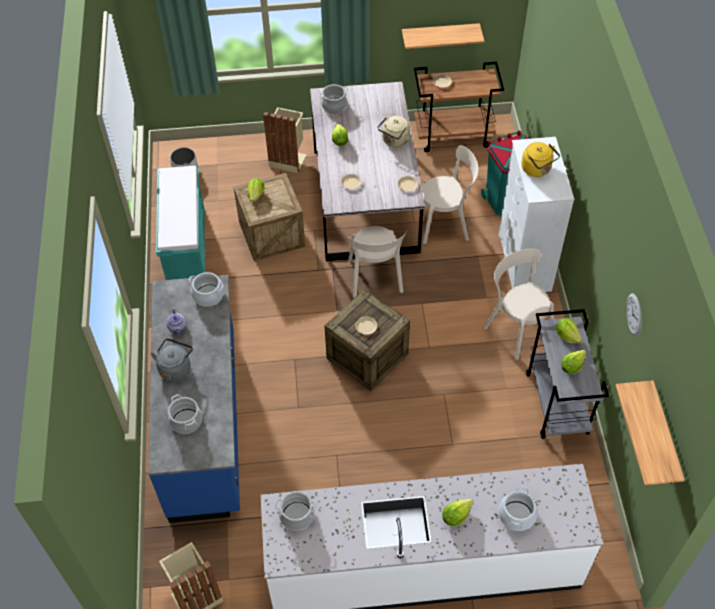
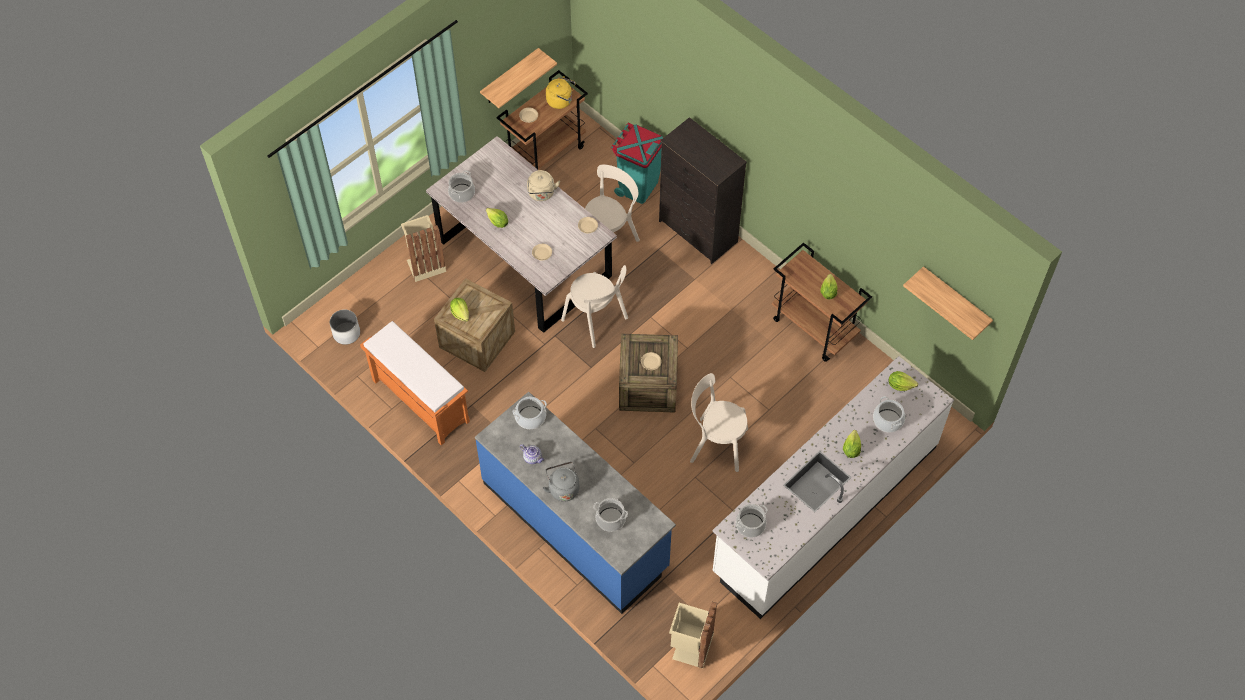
camera: 40 degrees left, 5 degrees up
turquoise bench [156,166,205,280] -> orange bench [360,321,470,446]
beige chair [483,249,554,360] -> beige chair moved to [690,373,748,472]
white dresser [498,137,574,292] -> black dresser [659,117,747,264]
yellow kettle [521,142,560,177] -> yellow kettle moved to [546,76,576,109]
grey cart [526,309,609,439] -> brown cart [772,242,872,362]
lettuce [556,318,582,344] -> lettuce moved to [889,371,918,391]
wall clock [626,293,642,336] -> none

